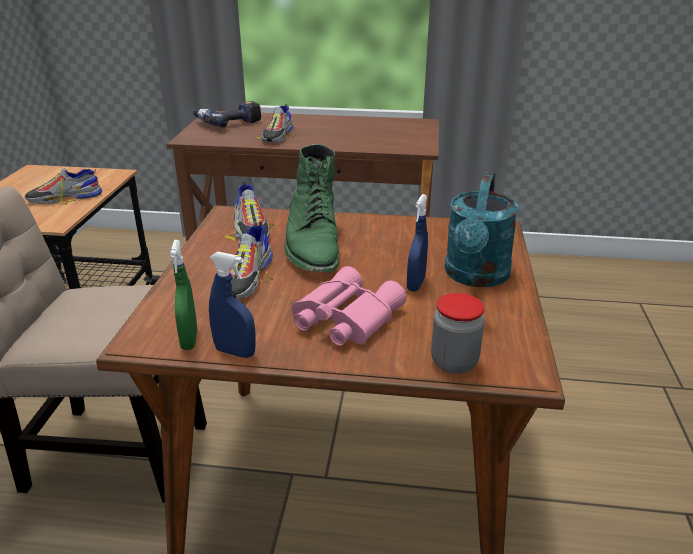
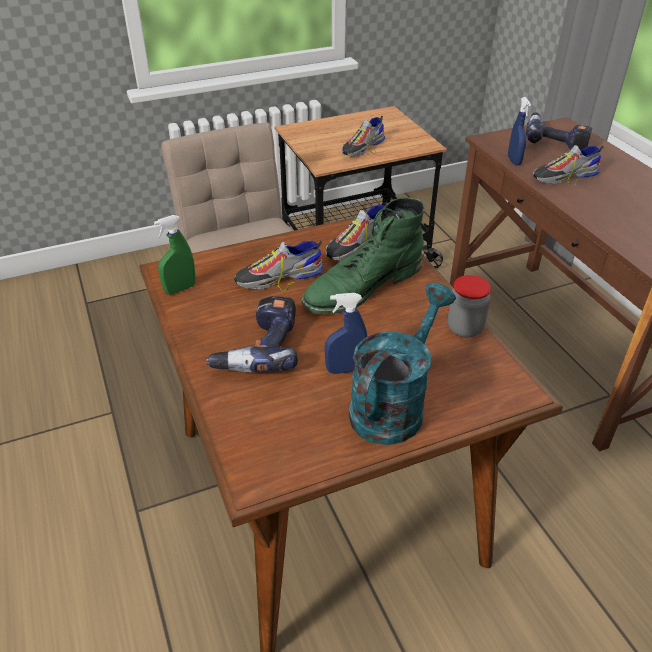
camera: 60 degrees right, 10 degrees up
shoe [25,168,103,205] -> shoe turned 90 degrees counterclockwise [340,116,386,156]
blue spray bottle [209,252,255,358] -> blue spray bottle moved to [508,97,531,166]
pink binoculars [292,266,406,346] -> power drill [206,296,298,373]
jar [431,293,485,374] -> jar moved to [447,275,491,337]
turquoise watering can [445,172,519,287] -> turquoise watering can turned 135 degrees clockwise [349,283,456,445]

